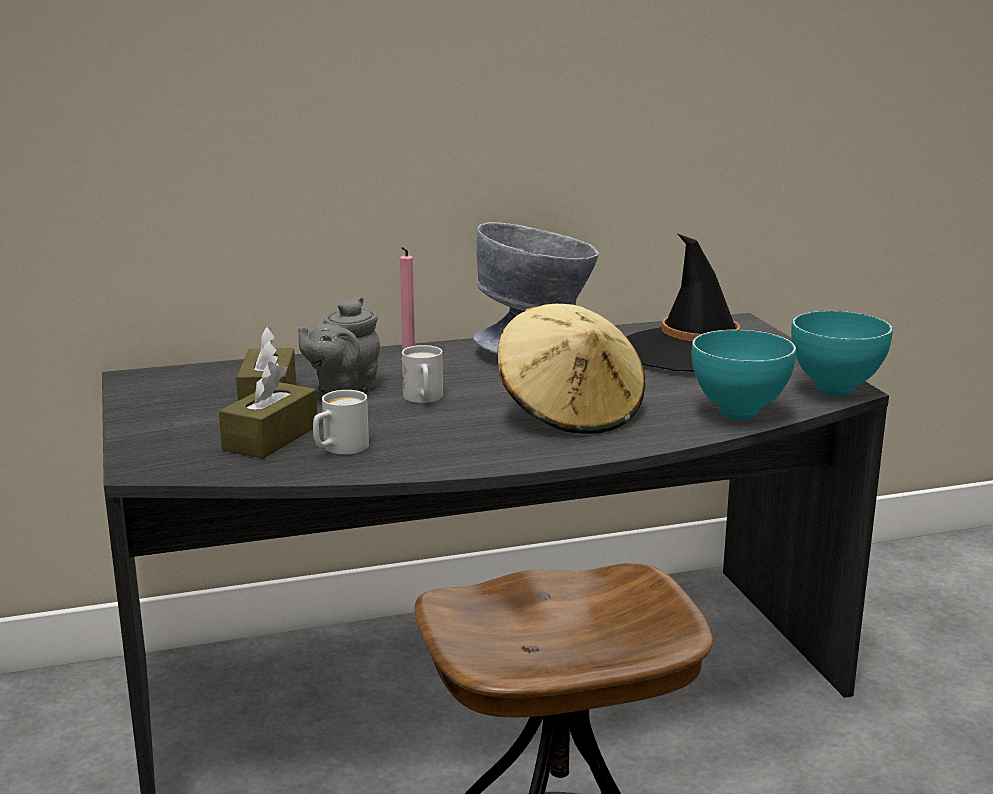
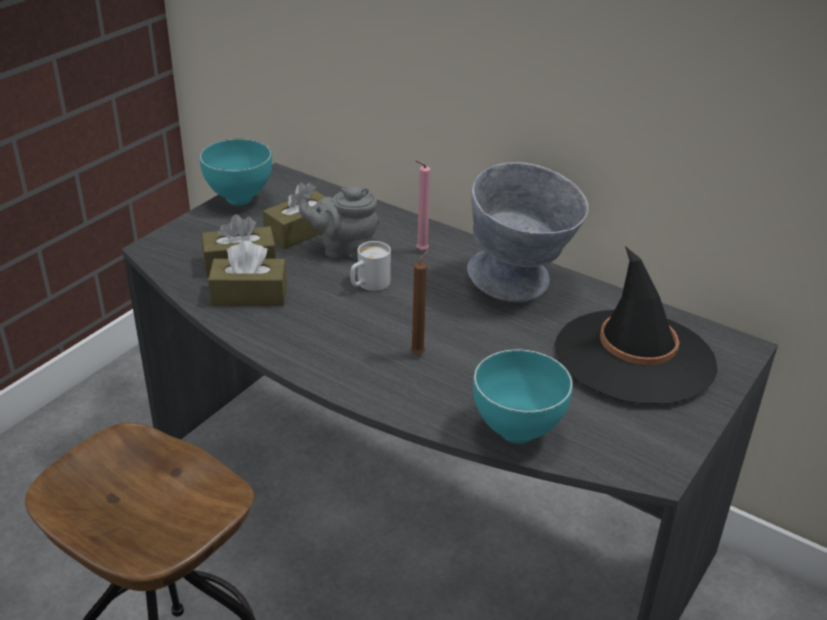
camera: 50 degrees right, 15 degrees up
white mug [313,390,369,455] -> brown tissue box [208,241,287,306]
beige hat [498,304,645,434] -> brown candle [410,249,429,355]
turquoise bowl [791,311,893,396] -> turquoise bowl moved to [199,139,272,205]

